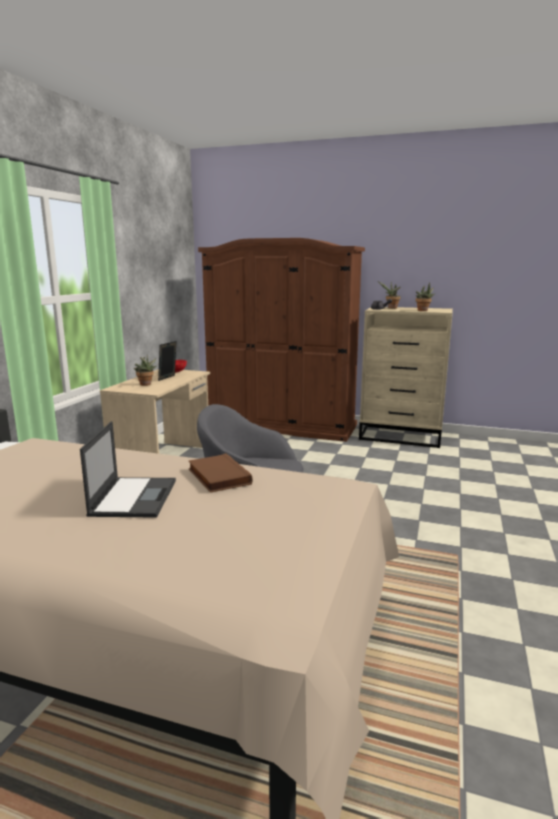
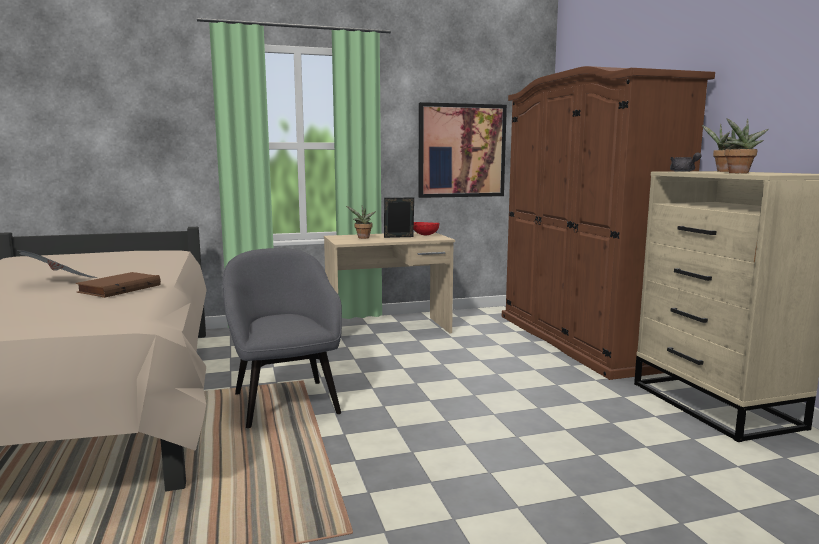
camera: 55 degrees right, 5 degrees down
laptop [80,421,176,518] -> newspaper [17,250,97,278]
none -> picture [418,102,507,198]

